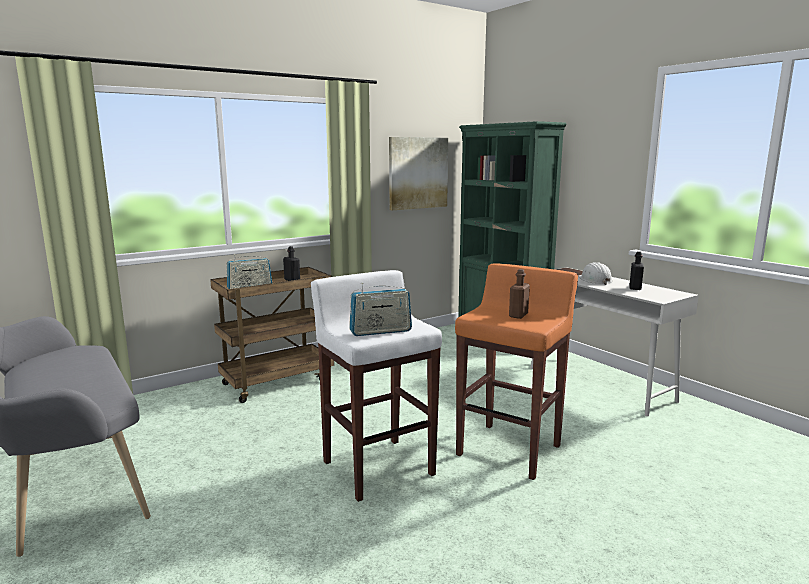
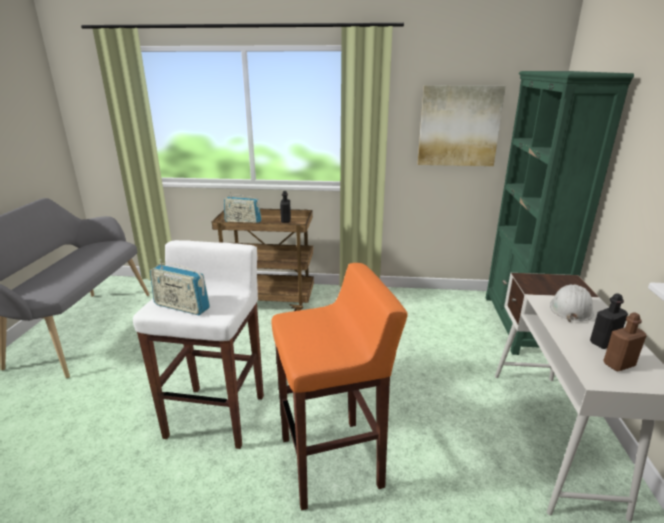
camera: 40 degrees right, 10 degrees up
brown bottle [509,269,530,319] -> brown bottle moved to [603,312,647,372]

